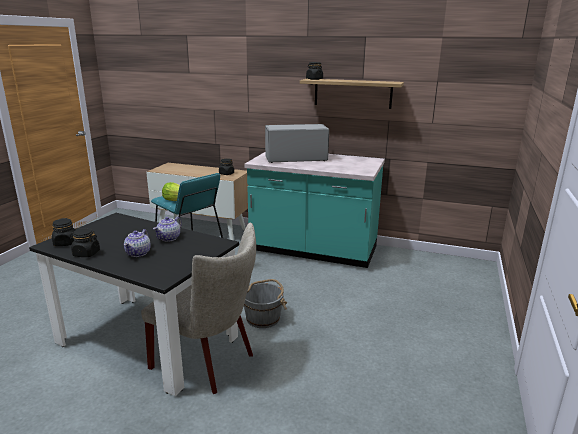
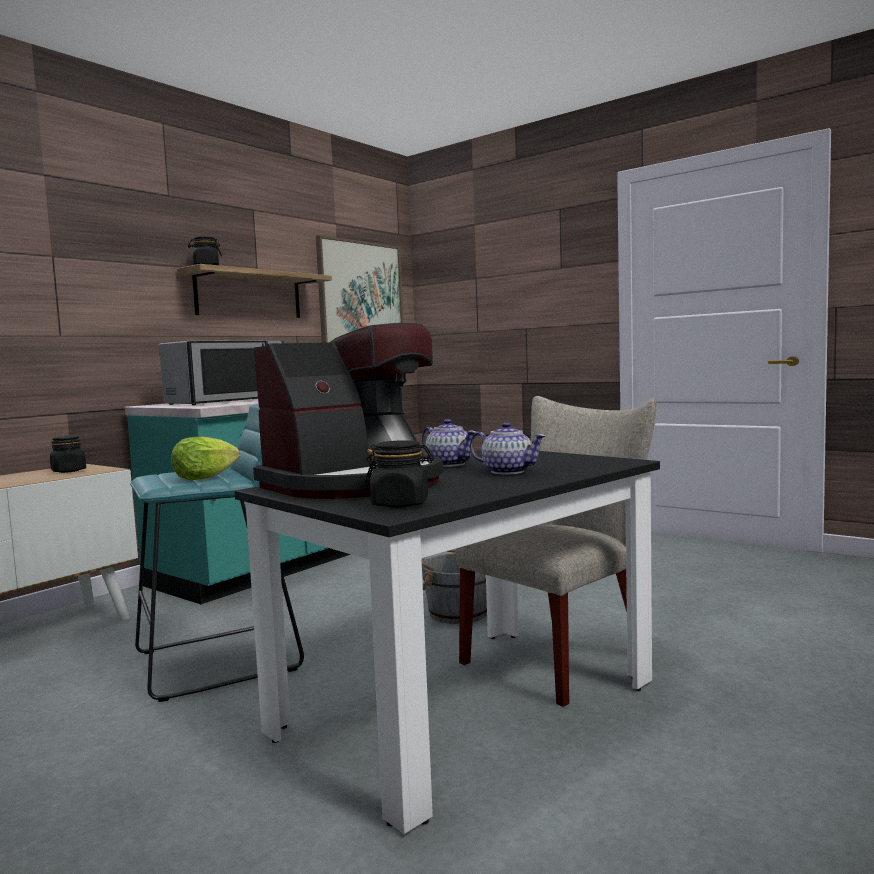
camera: 70 degrees left, 15 degrees down
black jar [69,228,100,257] -> none
microwave [265,124,329,163] -> microwave turned 150 degrees counterclockwise [159,340,284,405]
none -> coffee machine [253,323,443,499]
none -> picture [316,235,404,343]

